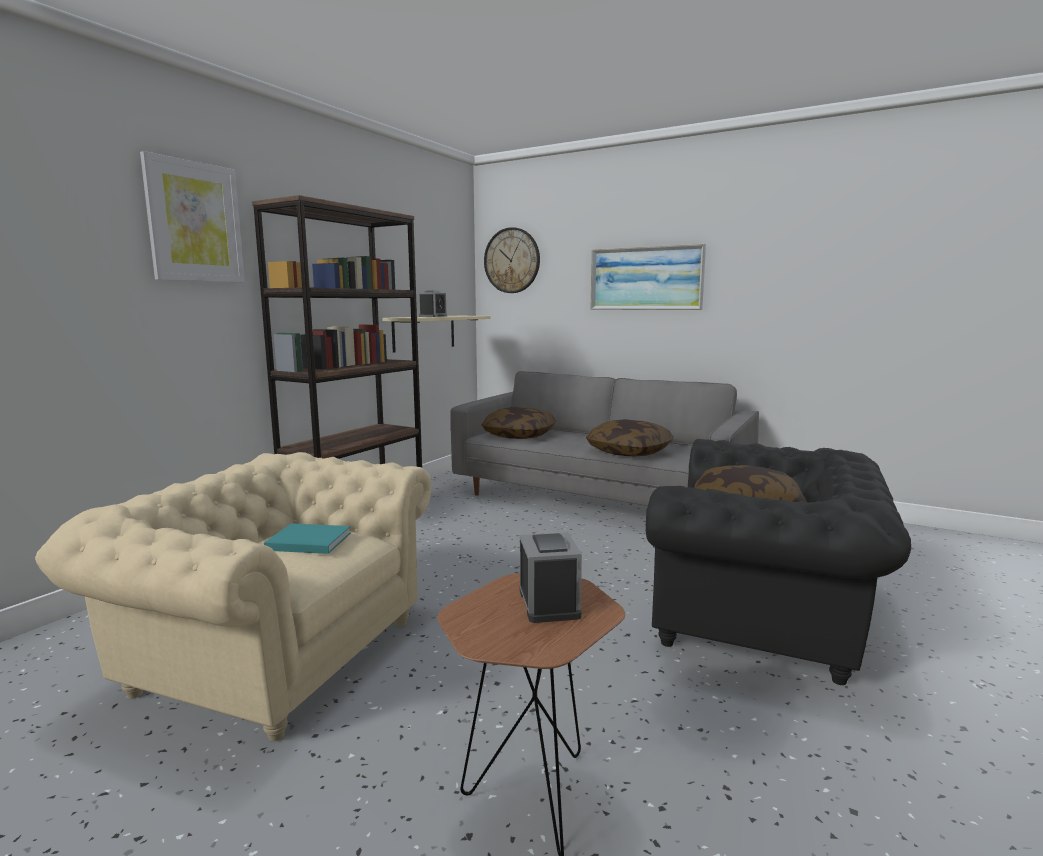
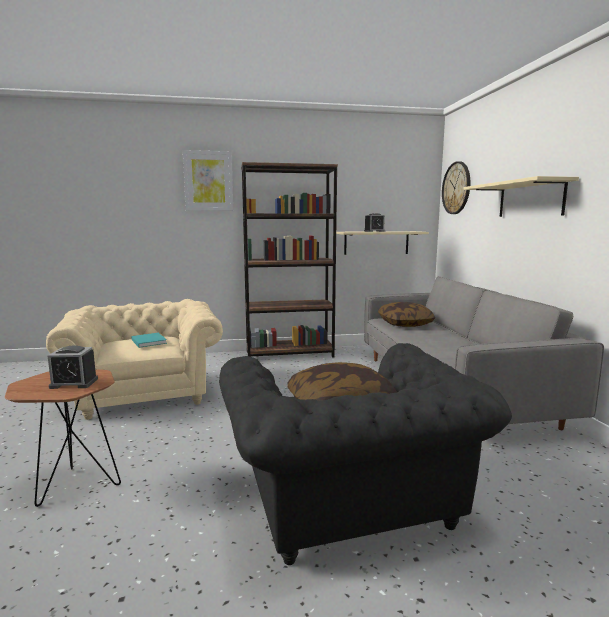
camera: 50 degrees right, 0 degrees up
alarm clock [520,532,582,623] -> alarm clock turned 45 degrees clockwise [48,345,98,389]
pillow [586,419,673,456] -> none
picture [590,244,706,310] -> beige shelf [463,176,579,217]

